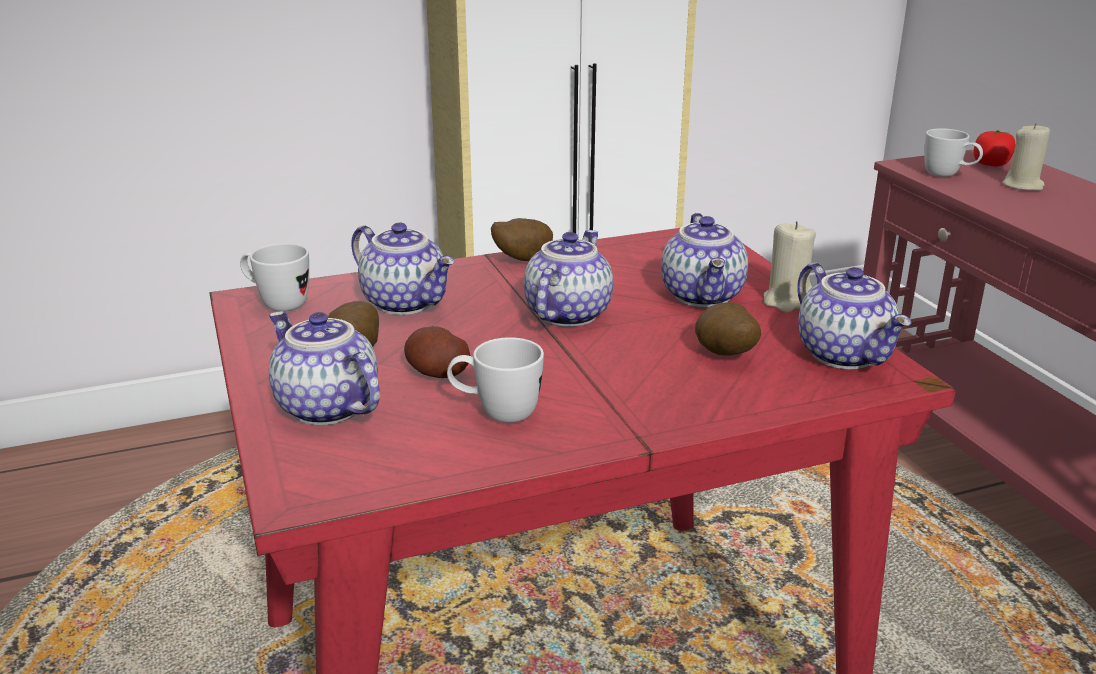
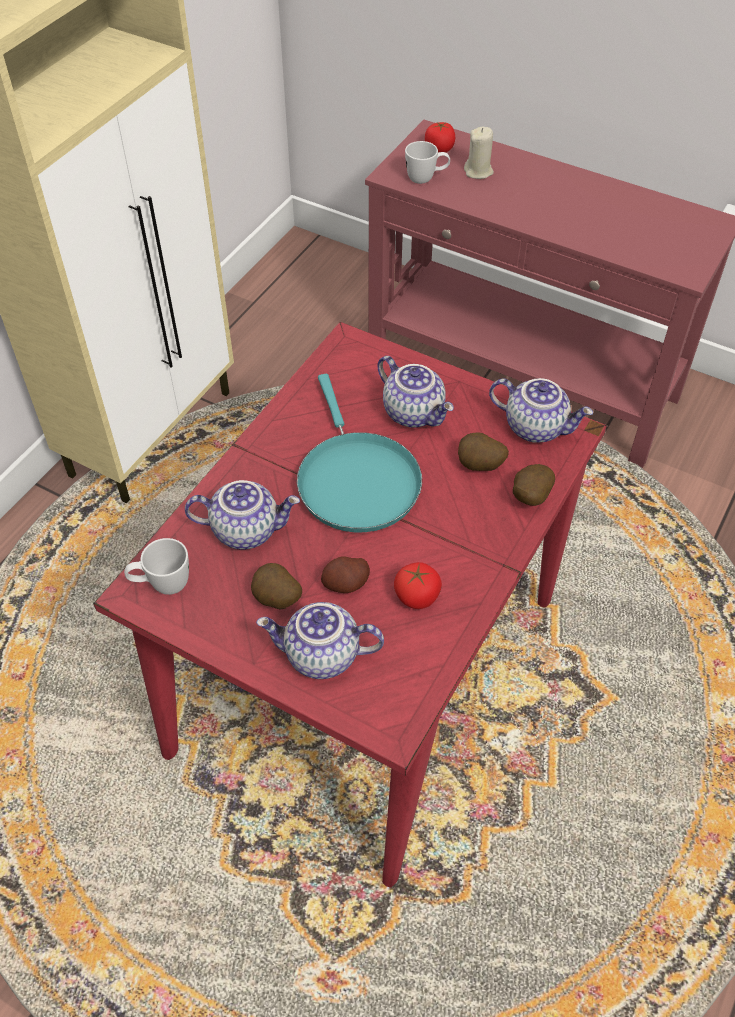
camera: 40 degrees left, 25 degrees up
white mug [447,337,544,423] -> tomato [394,562,442,609]
potato [491,218,553,261] -> potato moved to [513,464,555,506]
teapot [524,230,613,327] -> turquoise frying pan [297,374,422,532]
beige candle [764,221,816,312] -> none

